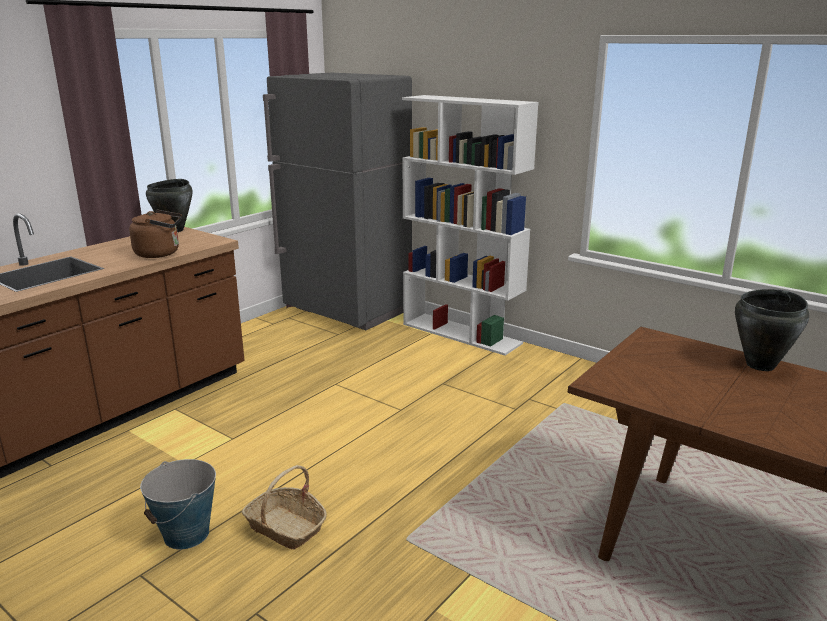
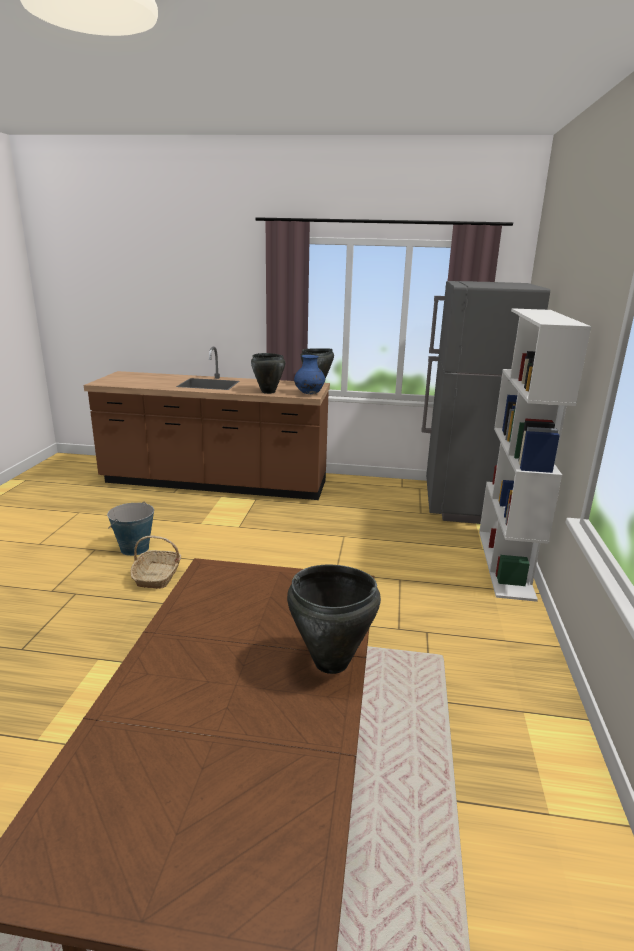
camera: 60 degrees right, 0 degrees up
brown kettle [129,210,182,258] -> black cooking pot [251,353,285,394]
none -> blue vase [294,355,325,394]

